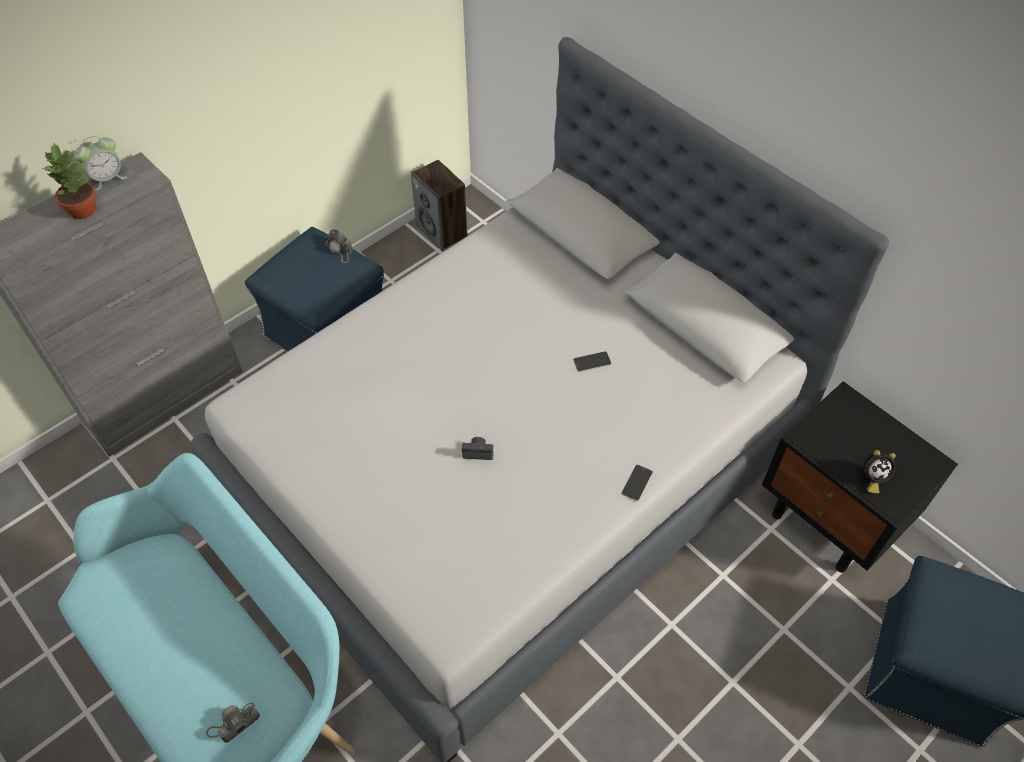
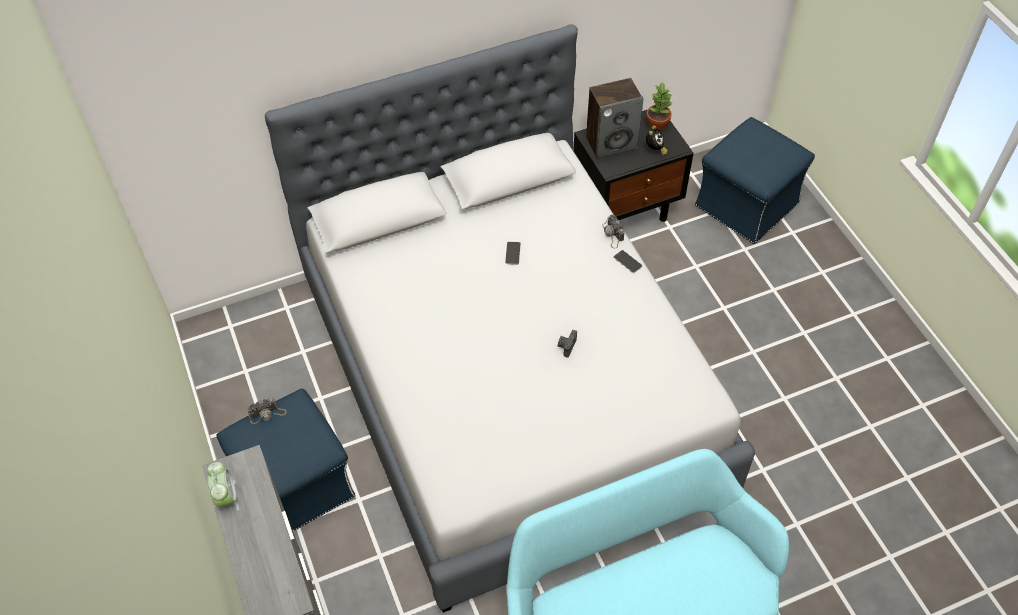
camera: 70 degrees left, 0 degrees up
potted plant [41,143,96,219] -> potted plant moved to [647,81,673,130]
camera [206,703,260,743] -> camera moved to [602,214,625,249]
speaker [411,160,468,251] -> speaker moved to [586,78,643,159]

